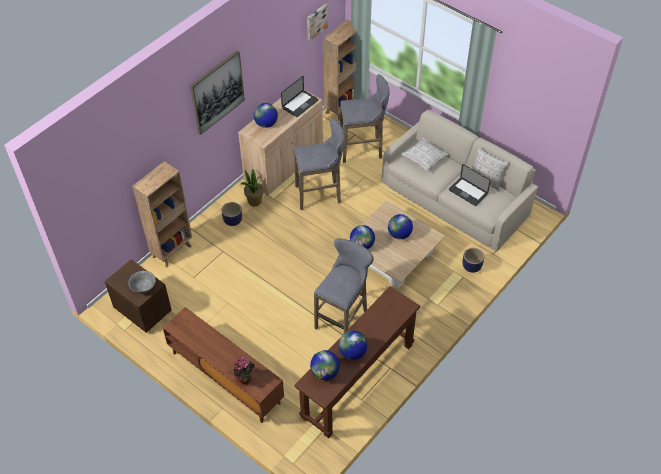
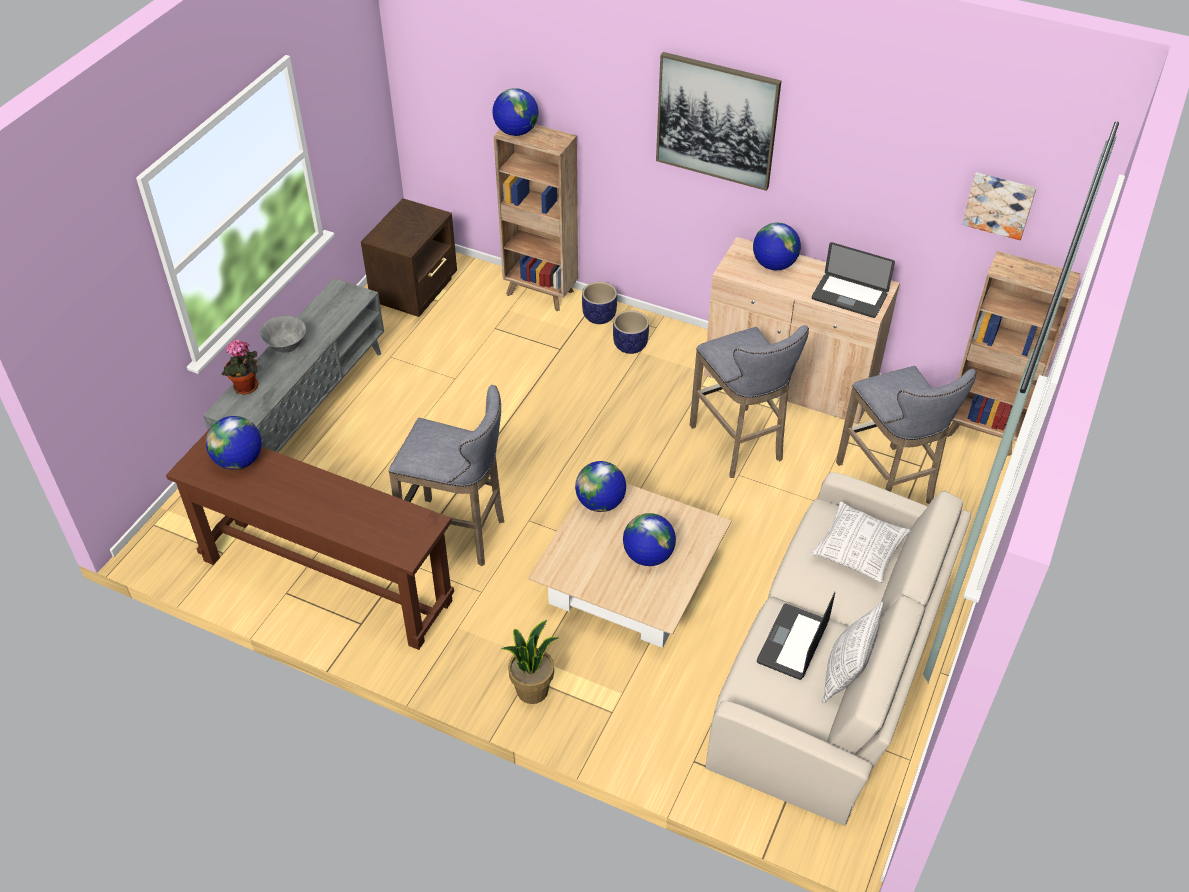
camera: 75 degrees right, 5 degrees down
grey bowl [128,271,156,293] -> grey bowl moved to [260,316,306,353]
brown tv stand [162,307,284,423] -> grey tv stand [203,278,384,452]
potted plant [241,169,264,207] -> potted plant moved to [501,620,558,704]
globe [338,331,368,360] -> globe moved to [493,88,539,136]
planter [463,248,484,273] -> planter moved to [582,282,617,324]

